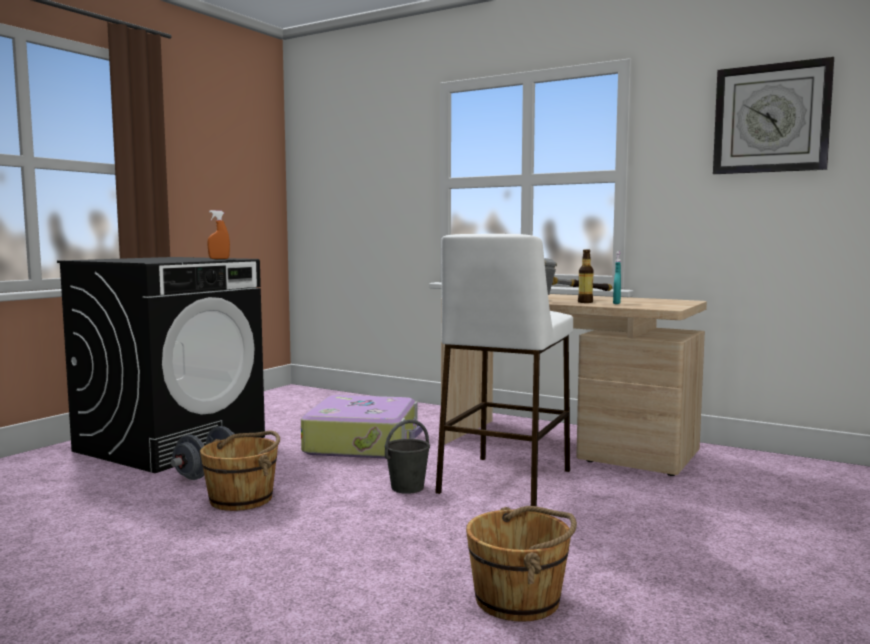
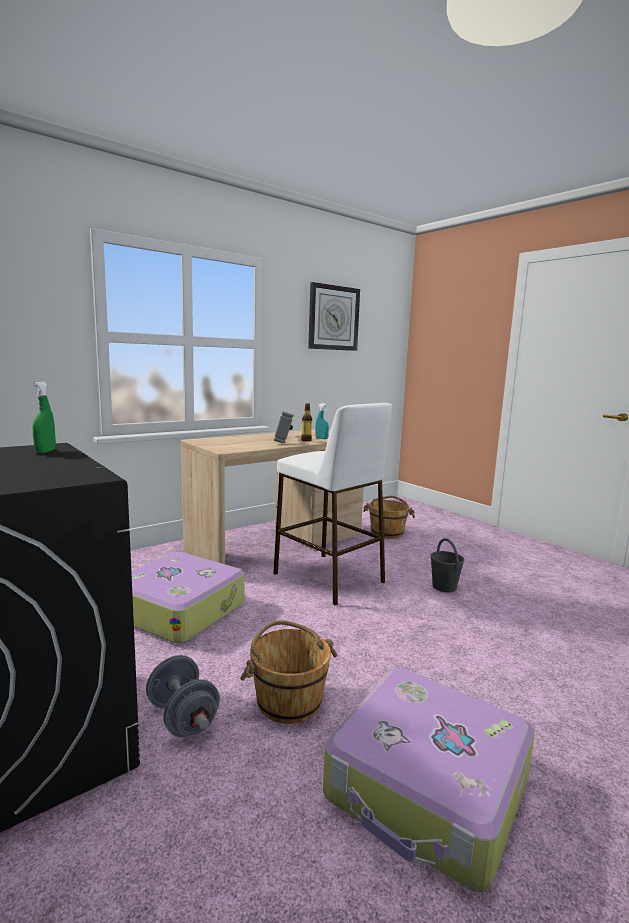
camera: 70 degrees left, 5 degrees up
orange spray bottle [207,210,230,259] -> green spray bottle [32,381,56,453]
grey bucket [385,419,430,494] -> grey bucket moved to [430,538,464,592]
brown bucket [466,506,577,622] -> brown bucket moved to [363,496,415,539]
none -> suitcase [323,669,535,892]

